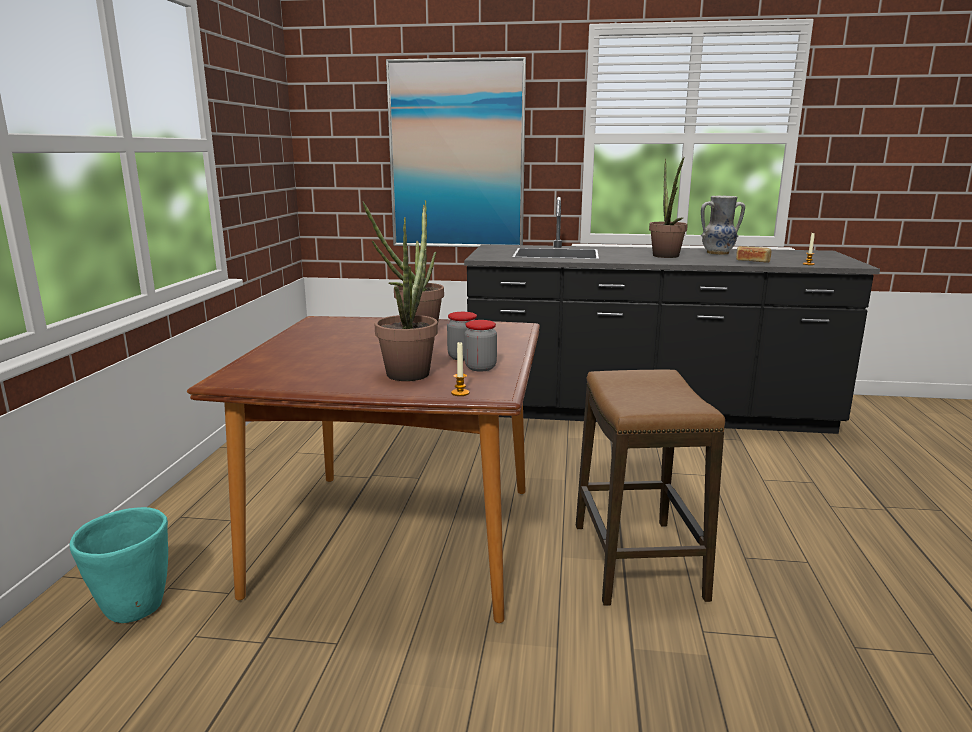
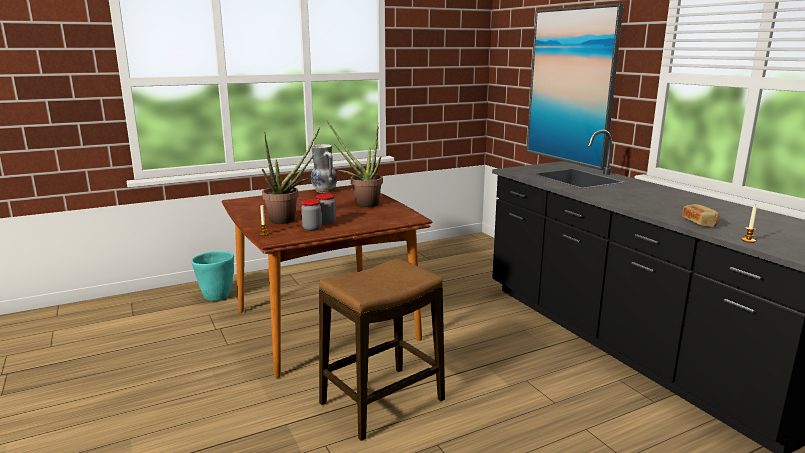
camera: 55 degrees right, 0 degrees up
potted plant [649,157,688,258] -> none
vase [701,196,745,255] -> vase moved to [311,144,337,193]

